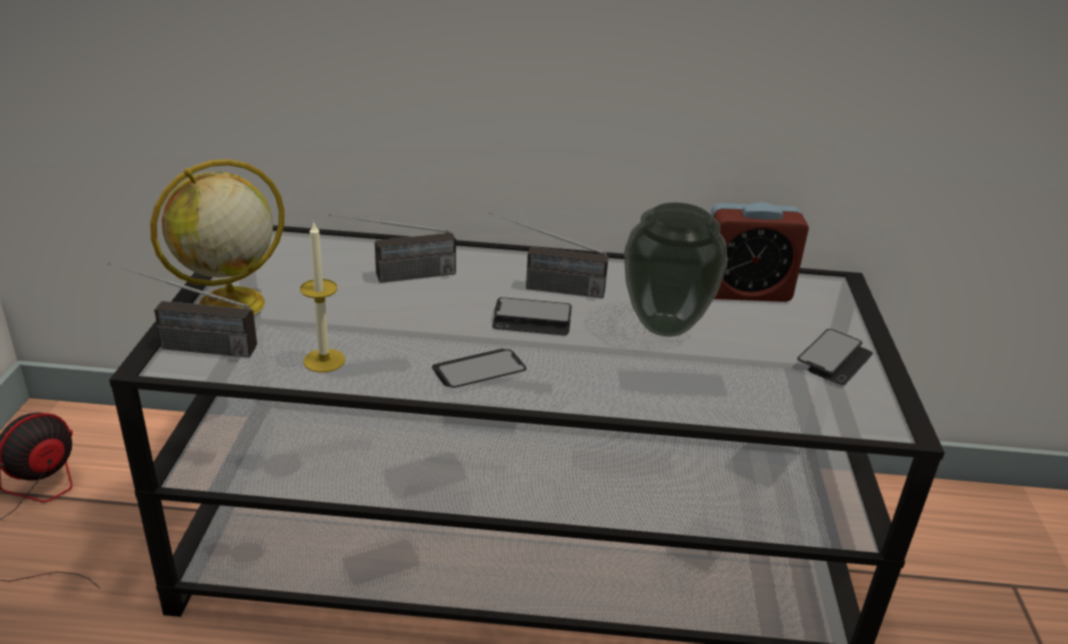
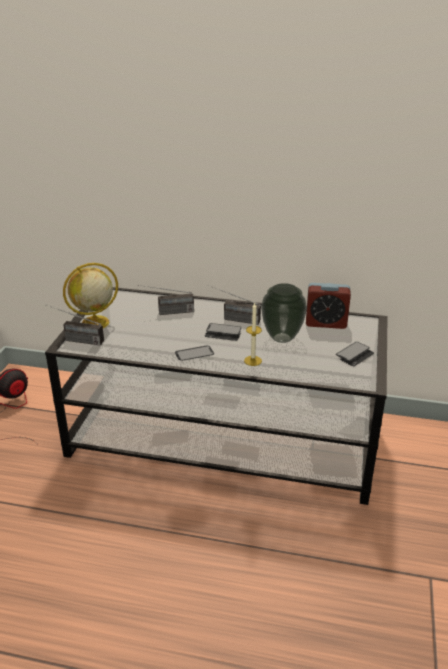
camera: 10 degrees right, 0 degrees up
candle [300,221,345,373] -> candle moved to [244,303,262,366]

